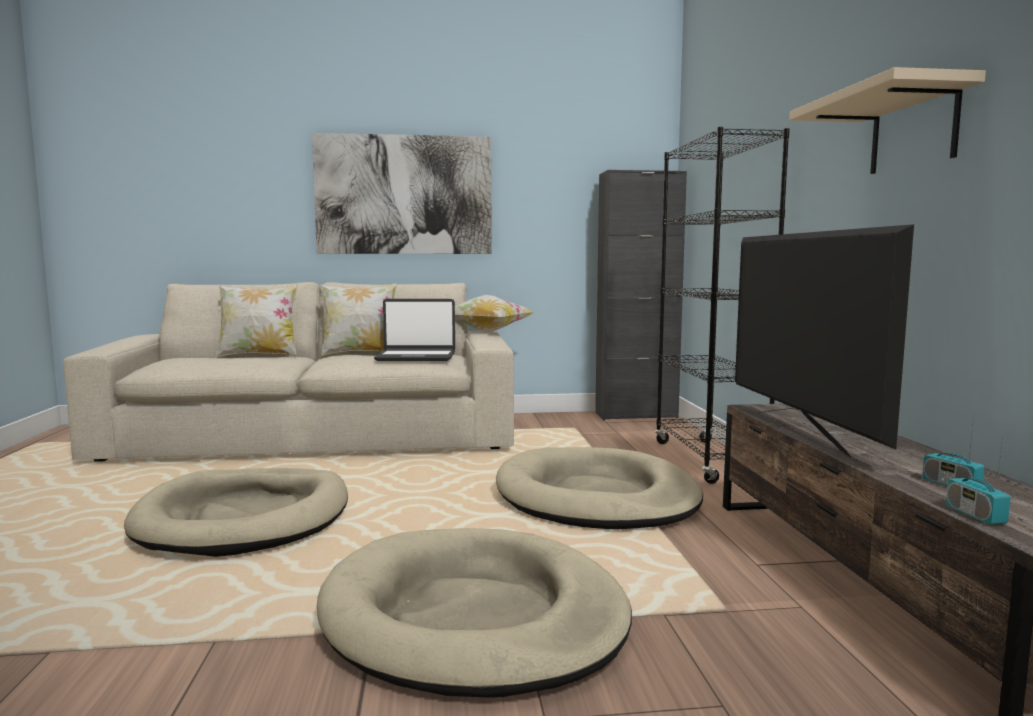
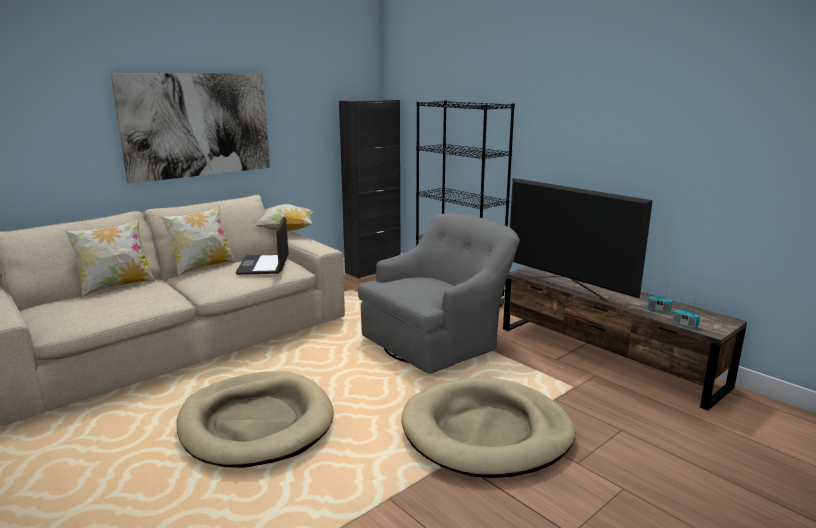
camera: 35 degrees left, 10 degrees up
laptop [374,299,455,361] -> laptop turned 120 degrees clockwise [236,216,289,275]
beige dog bed [496,447,703,530] -> grey armchair [358,213,520,374]
beige shelf [789,67,986,174] -> none

